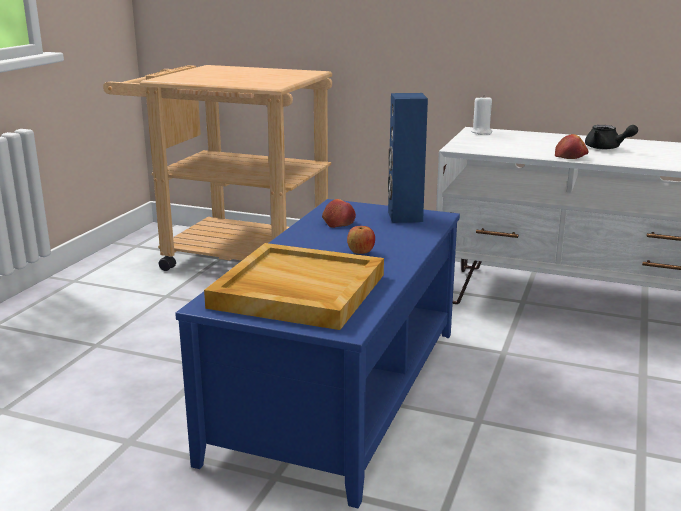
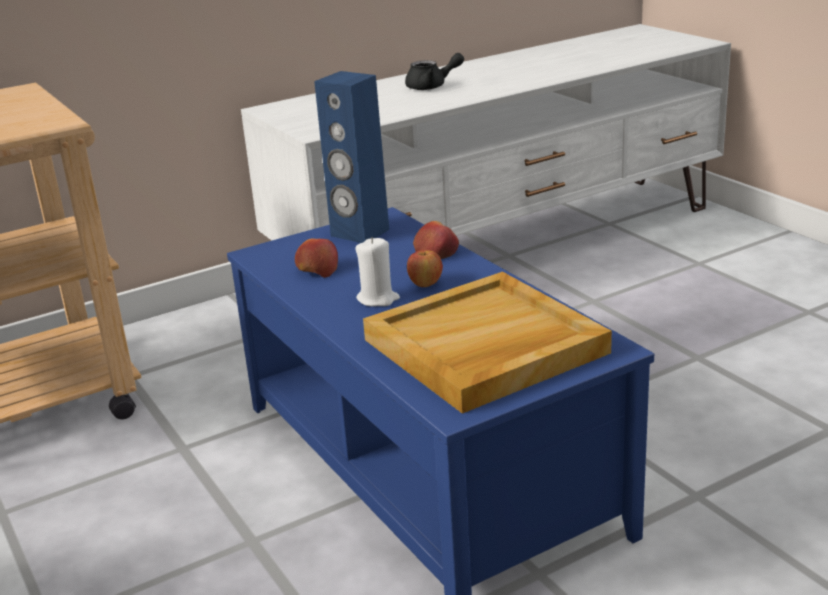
camera: 50 degrees left, 5 degrees up
white candle [471,97,492,135] -> white candle moved to [355,237,400,307]
apple [555,134,588,159] -> apple moved to [413,221,459,259]

